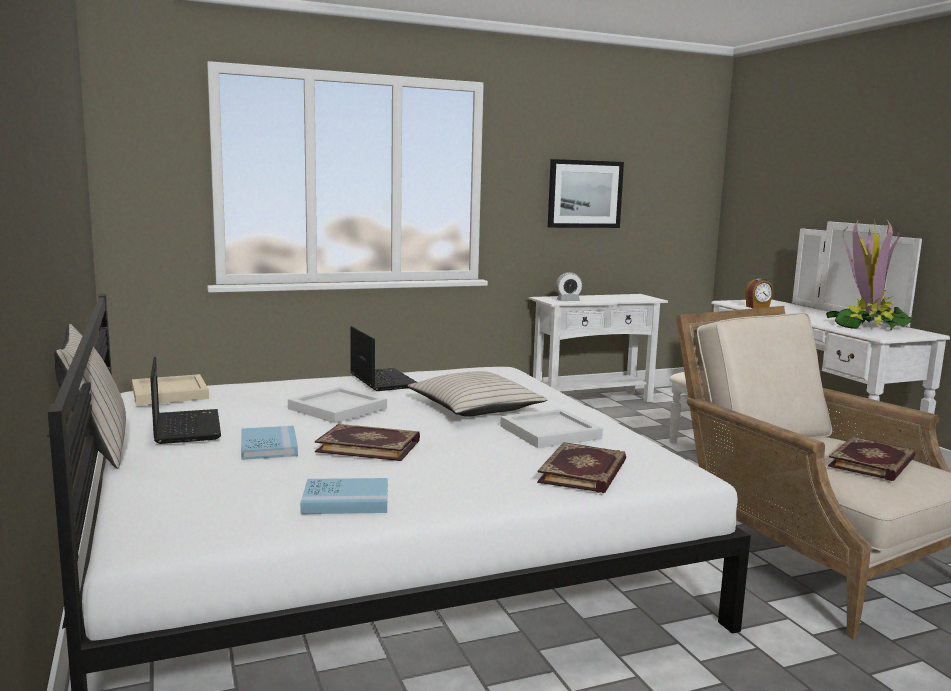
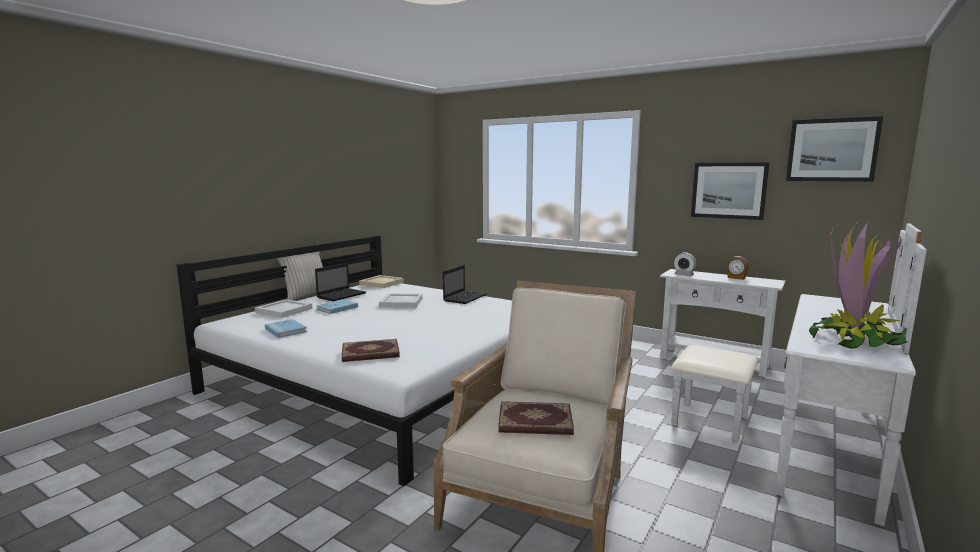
camera: 55 degrees right, 0 degrees up
book [315,424,420,461] -> none
beige pillow [408,371,547,416] -> none
white tray [500,409,603,448] -> white tray moved to [255,299,312,318]
alarm clock [745,278,773,308] -> alarm clock moved to [727,256,749,280]
none -> picture [786,116,883,182]

